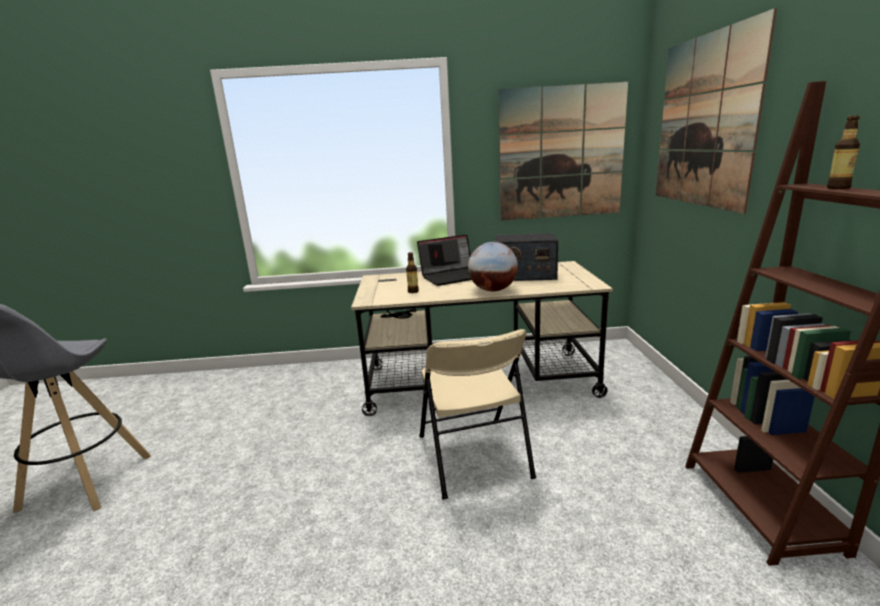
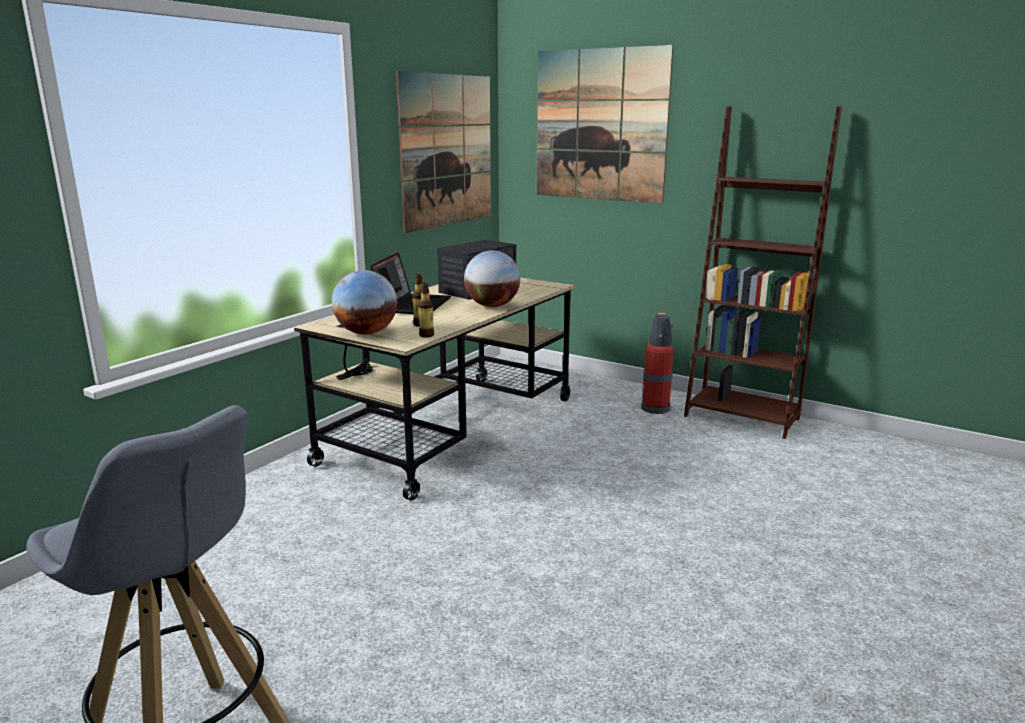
camera: 55 degrees left, 0 degrees up
beige chair [419,329,536,500] -> none
bottle [827,115,860,189] -> bottle moved to [418,283,434,338]
none -> globe [332,270,397,334]
none -> fire extinguisher [641,313,675,414]

